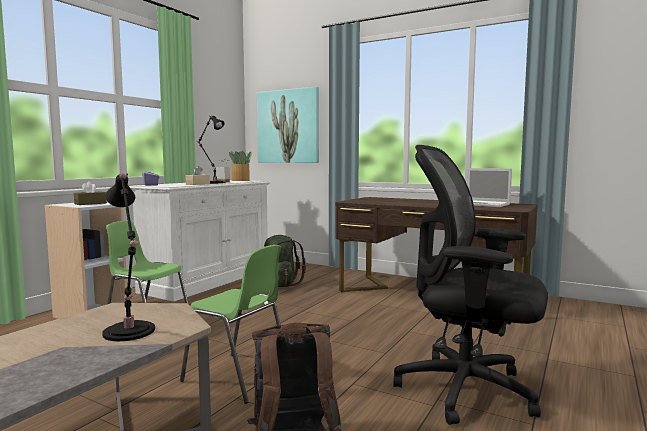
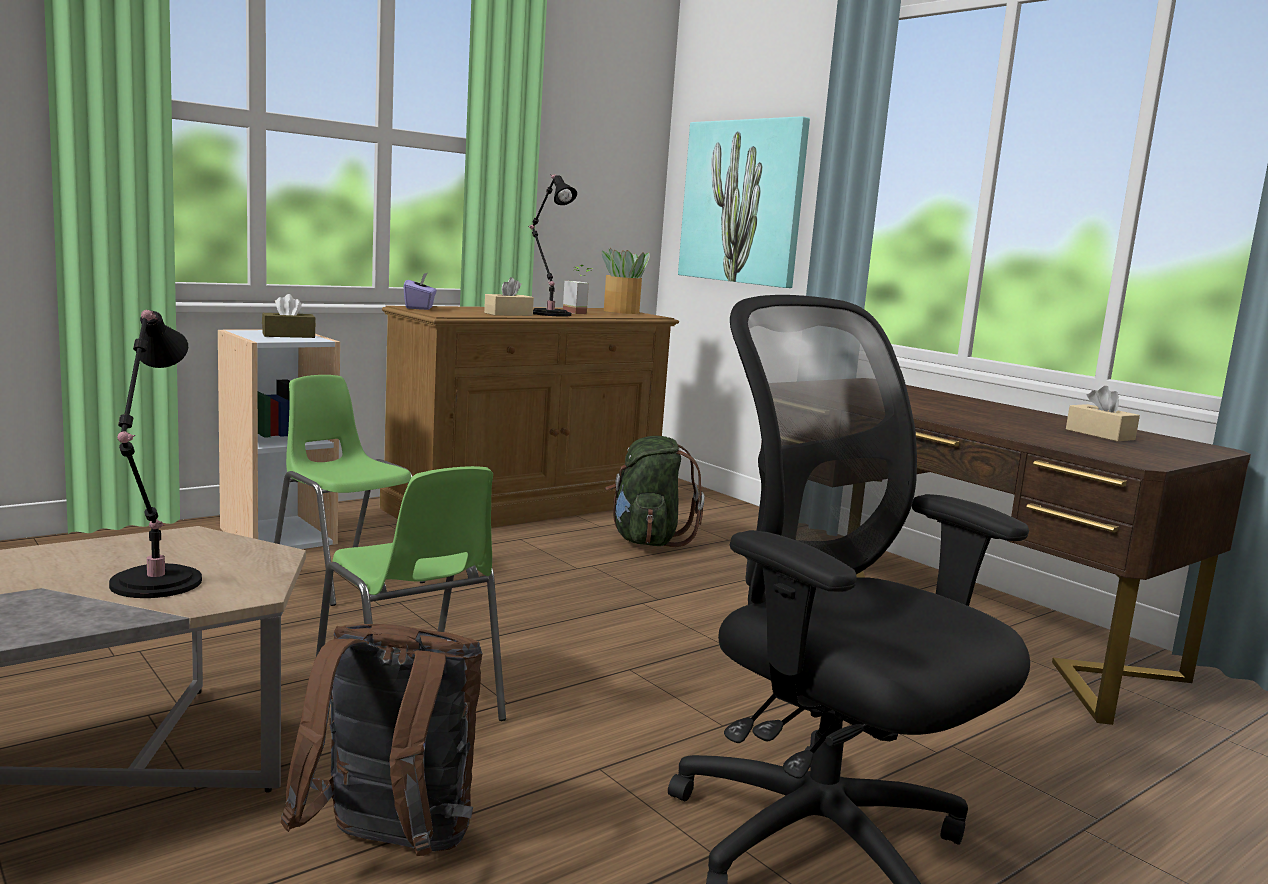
camera: 20 degrees right, 5 degrees up
white cabinet [130,180,271,301] -> brown cabinet [380,306,679,528]
laptop [467,168,512,207] -> beige tissue box [1066,386,1140,441]

